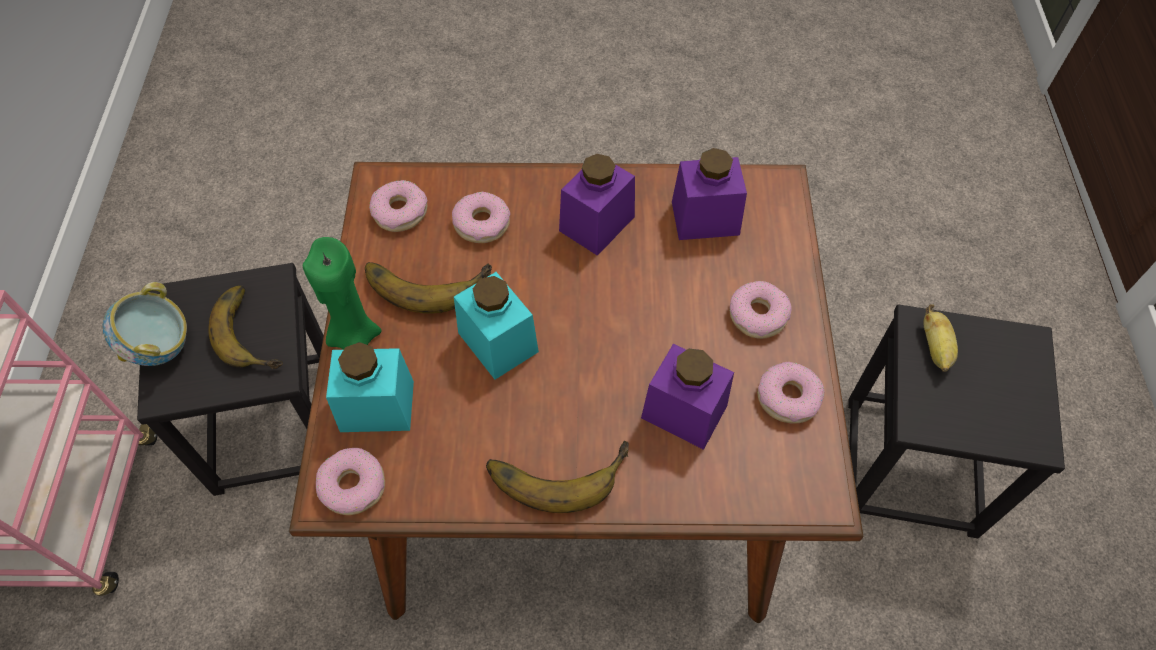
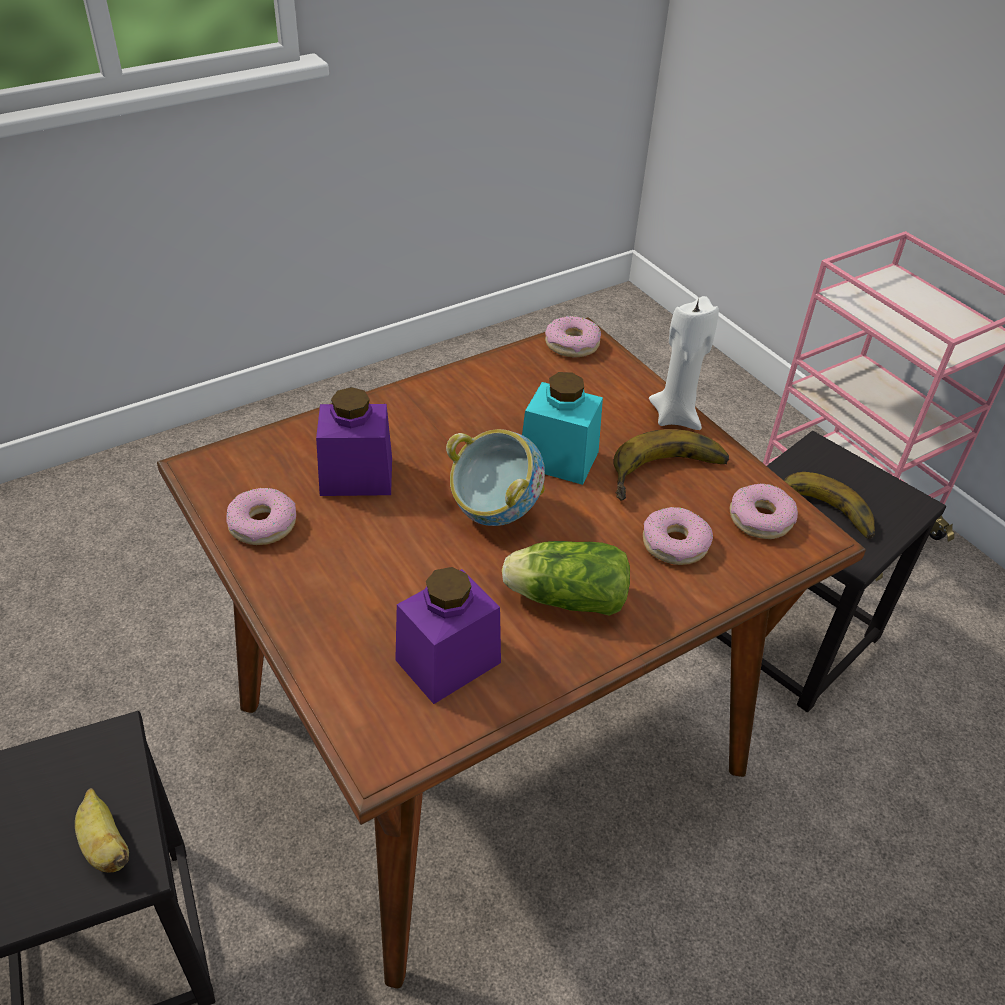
camera: 145 degrees right, 15 degrees down
bowl [103,282,187,366] -> bowl moved to [446,429,545,526]
green candle [303,237,381,350] -> white candle [649,296,719,430]
turquoise jar [326,342,414,432] -> none
banana [486,441,629,513] -> none
purple jar [559,154,635,256] -> lettuce [502,541,630,616]
donut [730,281,792,339] -> none

